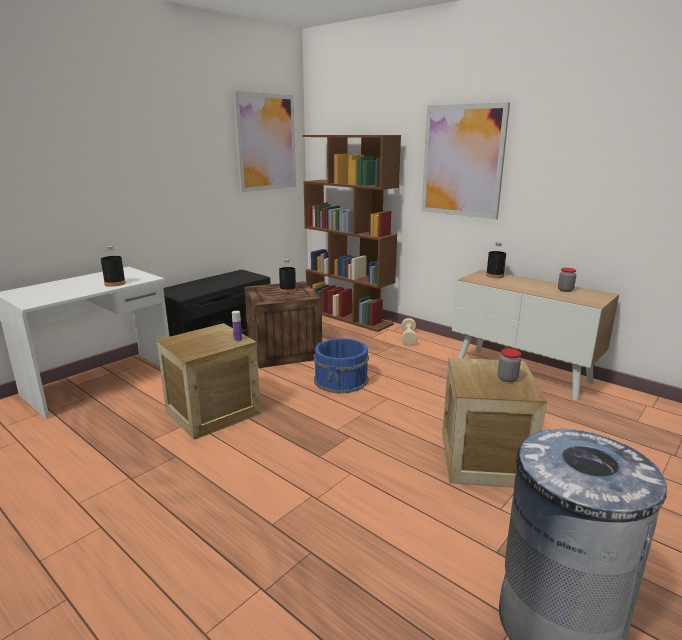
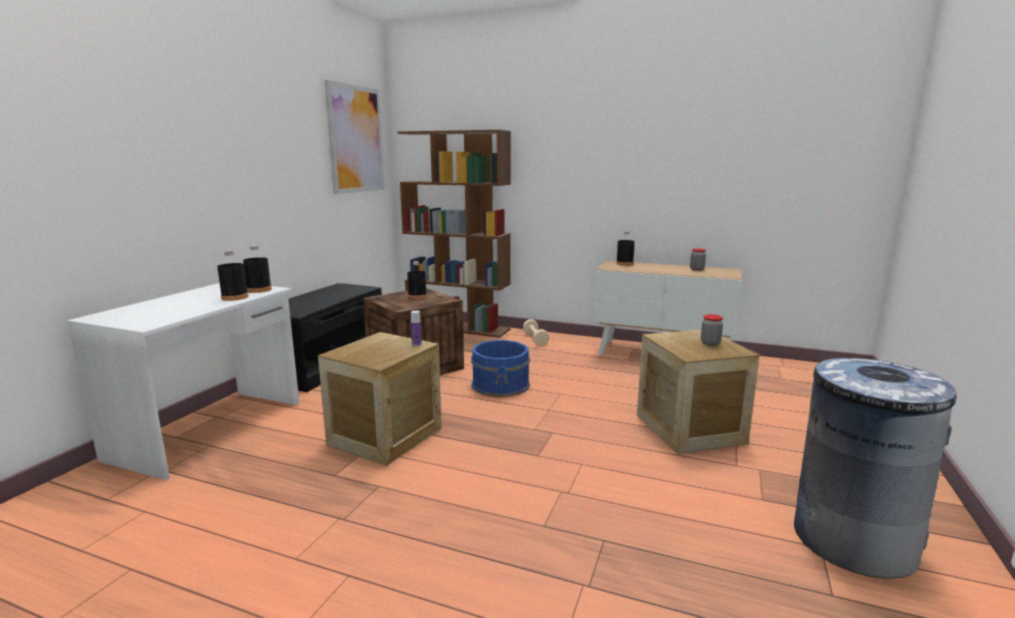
camera: 20 degrees left, 5 degrees down
picture [421,102,510,220] -> none
none -> black bottle [243,245,272,293]

